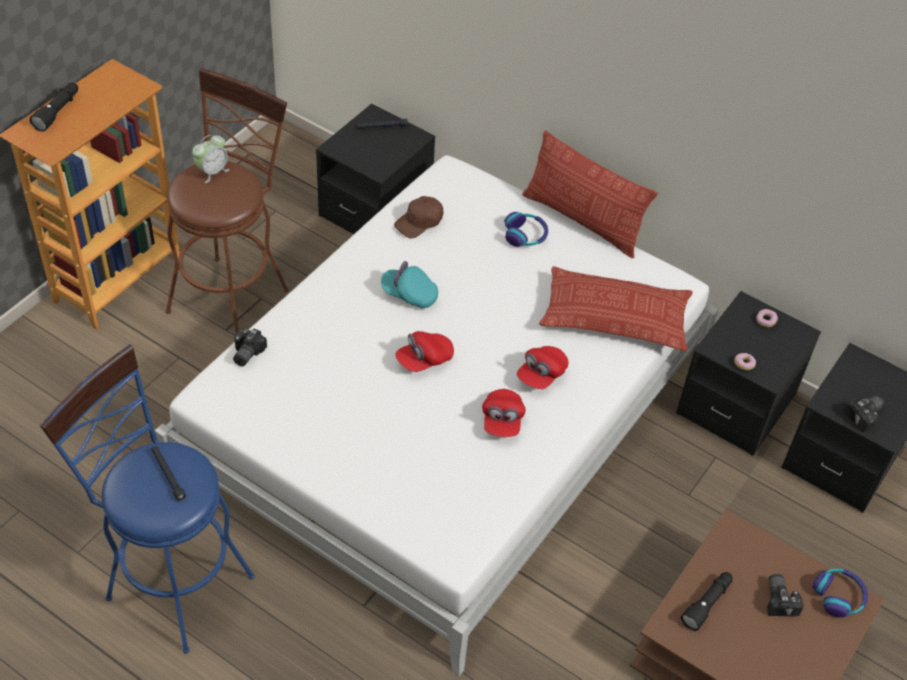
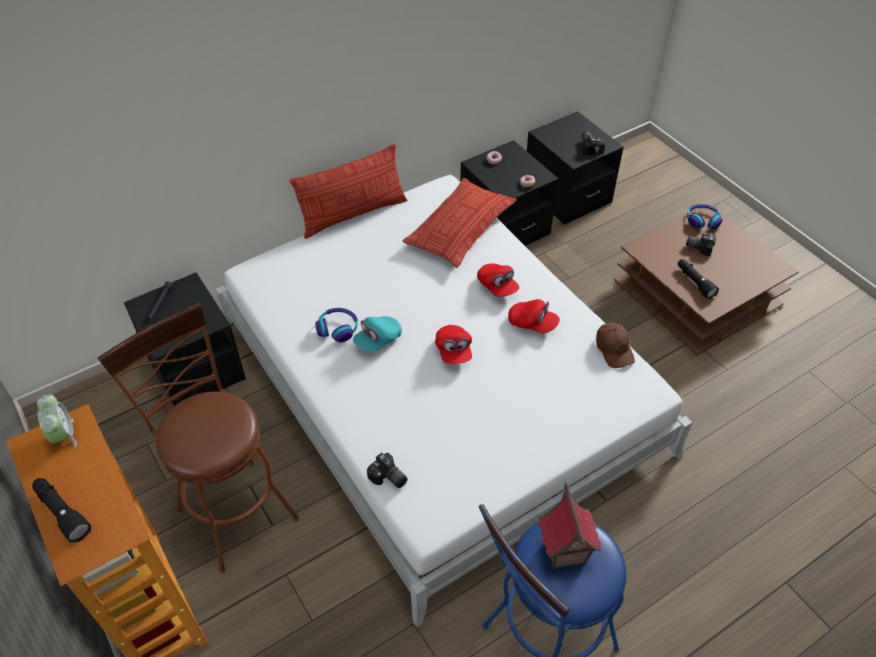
camera: 65 degrees left, 0 degrees up
black flashlight [151,446,186,501] -> toy house [538,483,601,570]
alarm clock [192,135,230,183] -> alarm clock moved to [37,395,77,447]
brown cap [394,196,443,239] -> brown cap moved to [596,323,635,368]
headphones [504,212,548,247] -> headphones moved to [315,308,358,342]

